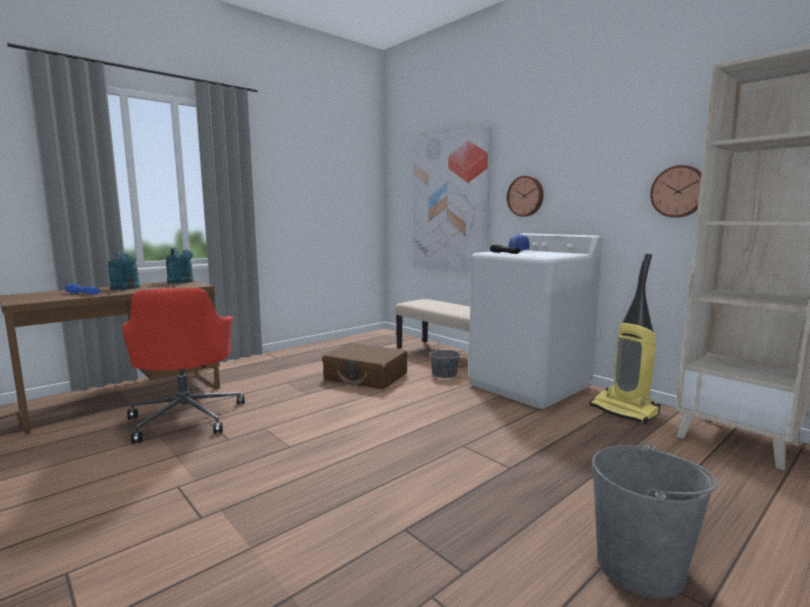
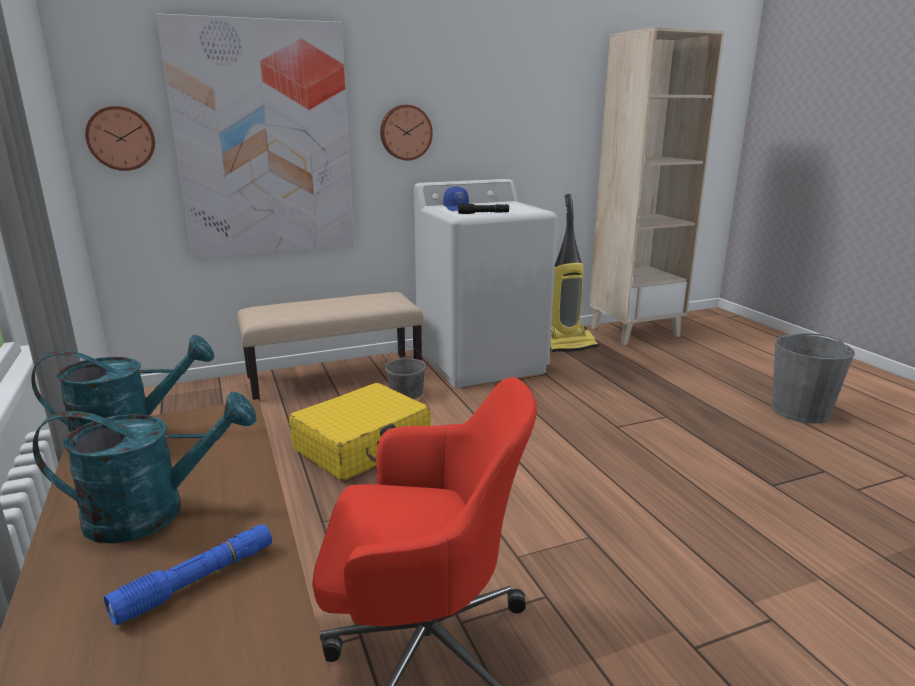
camera: 70 degrees left, 10 degrees up
brown suitcase [322,343,408,390] -> yellow suitcase [289,383,431,481]
wall clock [650,165,702,218] -> wall clock moved to [85,106,155,171]

